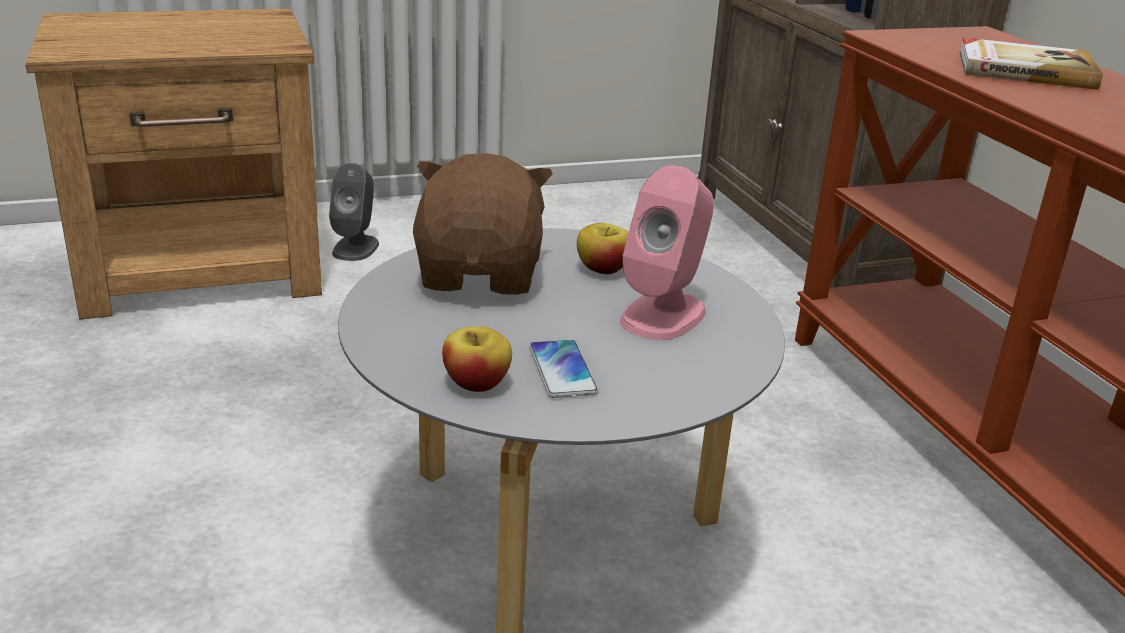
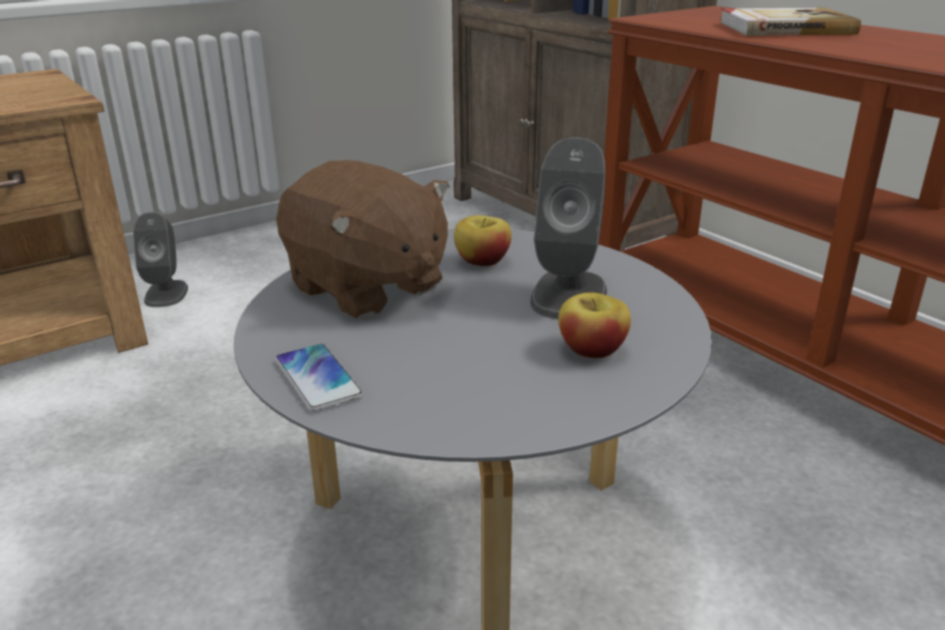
camera: 15 degrees left, 0 degrees up
brown plush toy [413,153,553,295] -> brown plush toy turned 150 degrees clockwise [276,160,450,318]
apple [442,326,512,392] -> apple moved to [558,292,631,358]
phone [529,340,598,398] -> phone moved to [275,343,364,412]
pink speaker [620,166,714,340] -> grey speaker [530,137,607,320]

